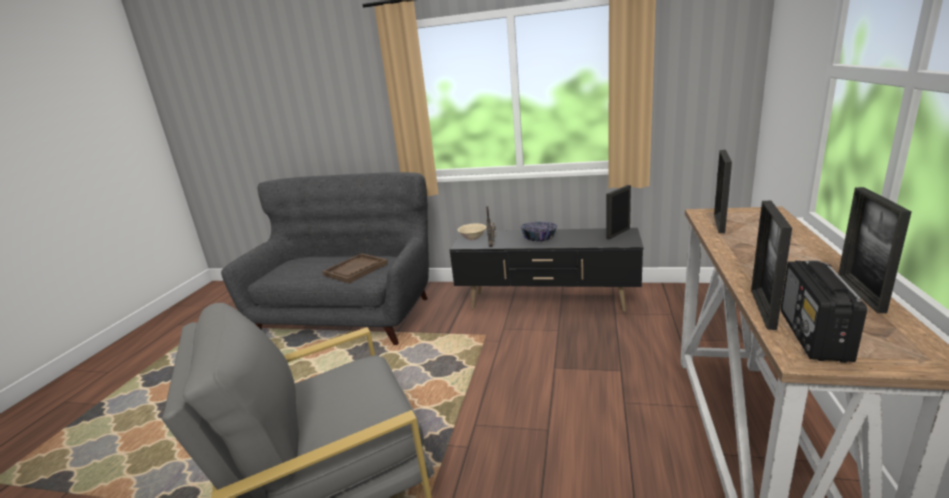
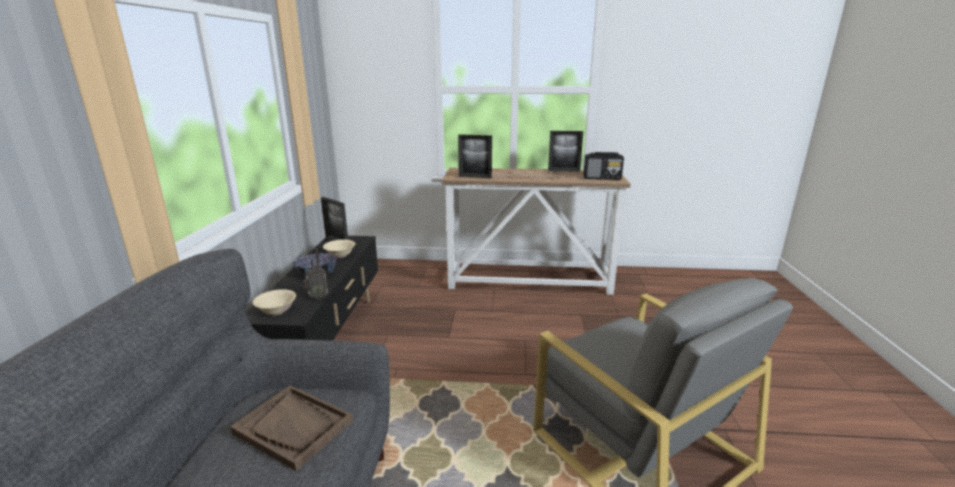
camera: 100 degrees left, 0 degrees up
picture frame [751,201,792,330] -> none
none -> beige bowl [323,239,355,258]

